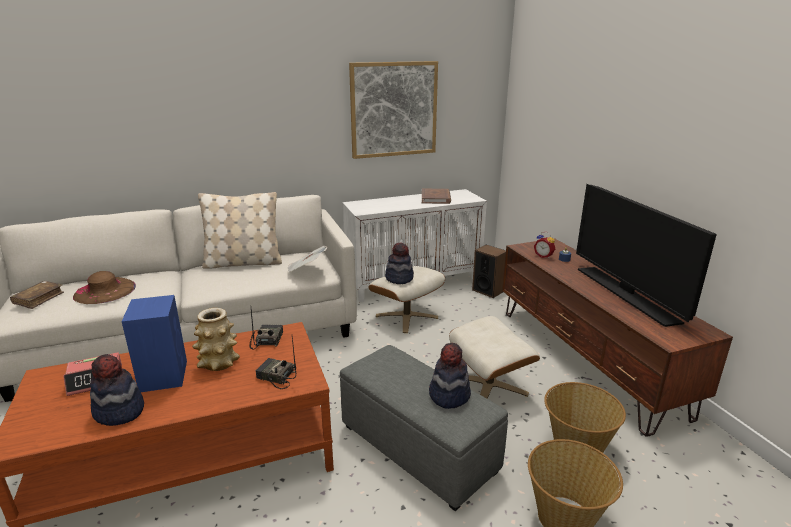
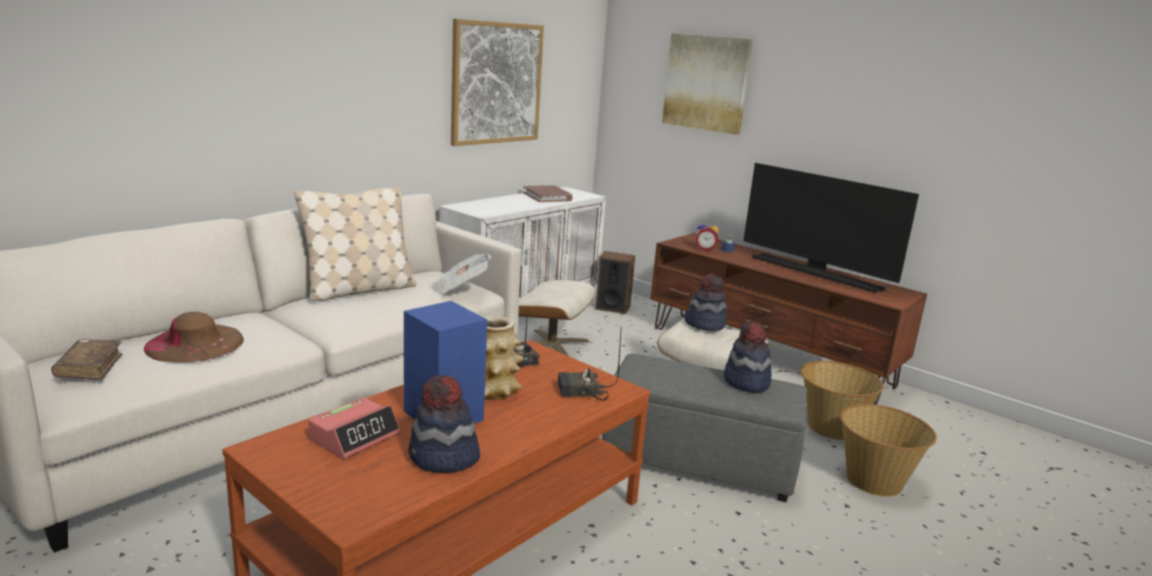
camera: 30 degrees left, 5 degrees down
hat [385,242,414,284] -> hat moved to [684,274,727,331]
none -> picture [662,33,753,135]

